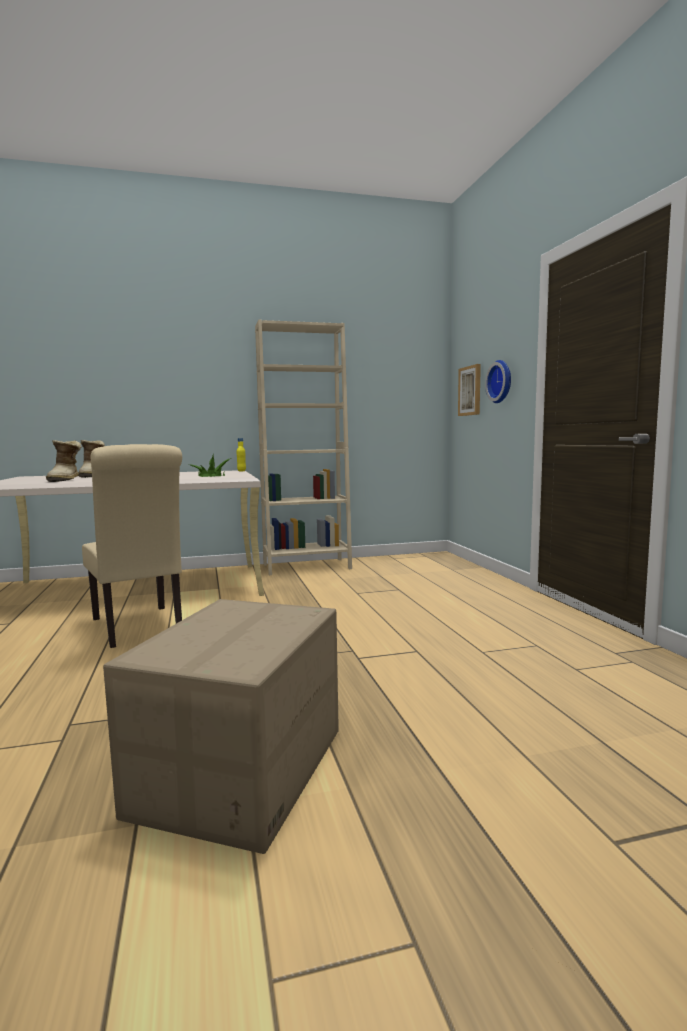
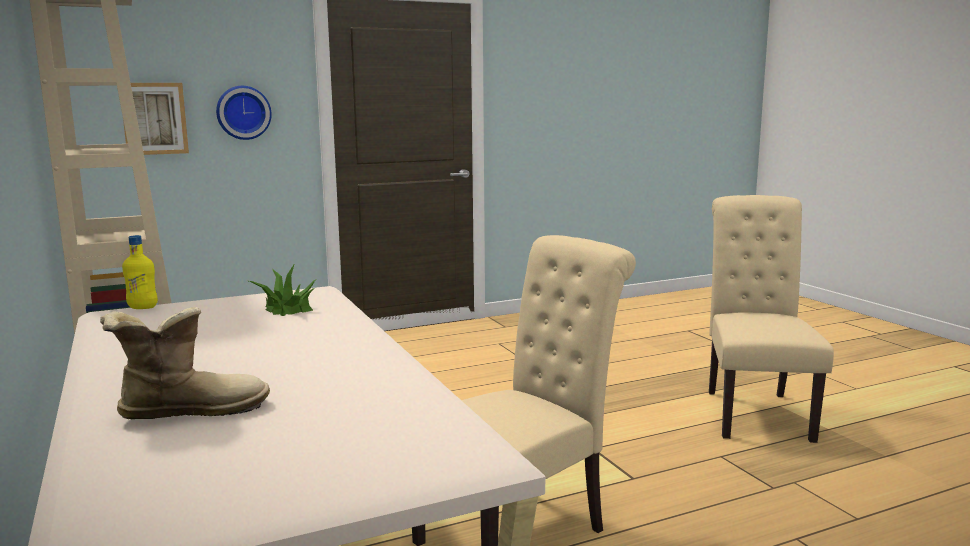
camera: 100 degrees left, 5 degrees up
boot [46,440,81,482] -> none
cardboard box [103,599,339,854] -> beige chair [709,195,834,443]

